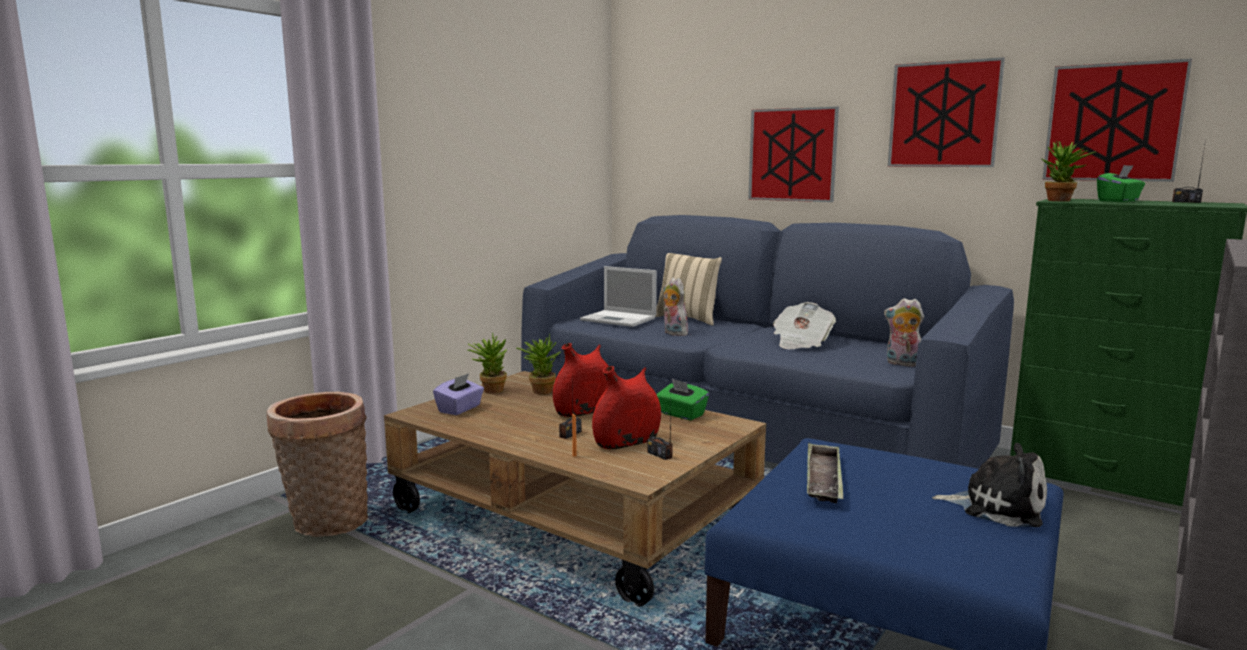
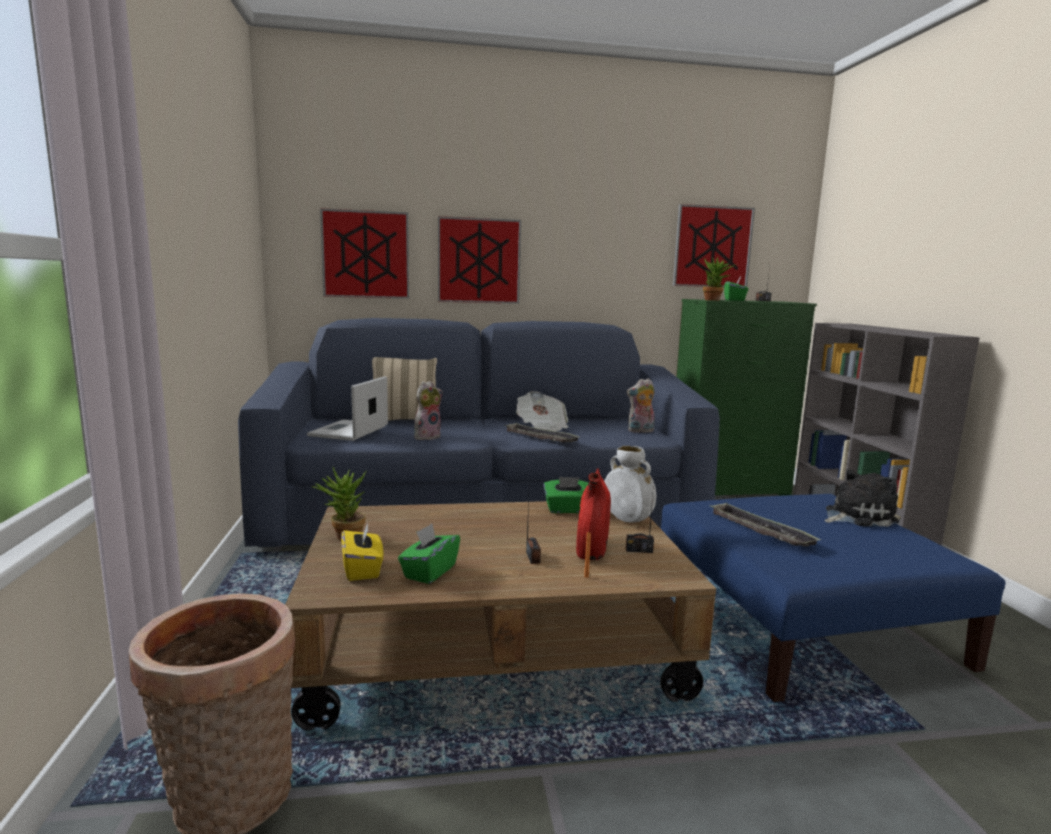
camera: 45 degrees left, 0 degrees up
purple tissue box [433,373,484,415] -> yellow tissue box [341,523,384,581]
potted plant [516,333,560,395] -> none
red vase [553,343,609,417] -> none
laptop [580,266,657,327] -> laptop turned 120 degrees clockwise [307,376,388,441]
plush toy [663,278,688,336] -> plush toy turned 120 degrees clockwise [414,381,443,440]
picture [888,57,1005,167] -> picture moved to [320,208,409,299]
none -> green tissue box [398,523,460,584]
none -> tray [504,423,579,443]
none -> white vase [604,445,656,523]

